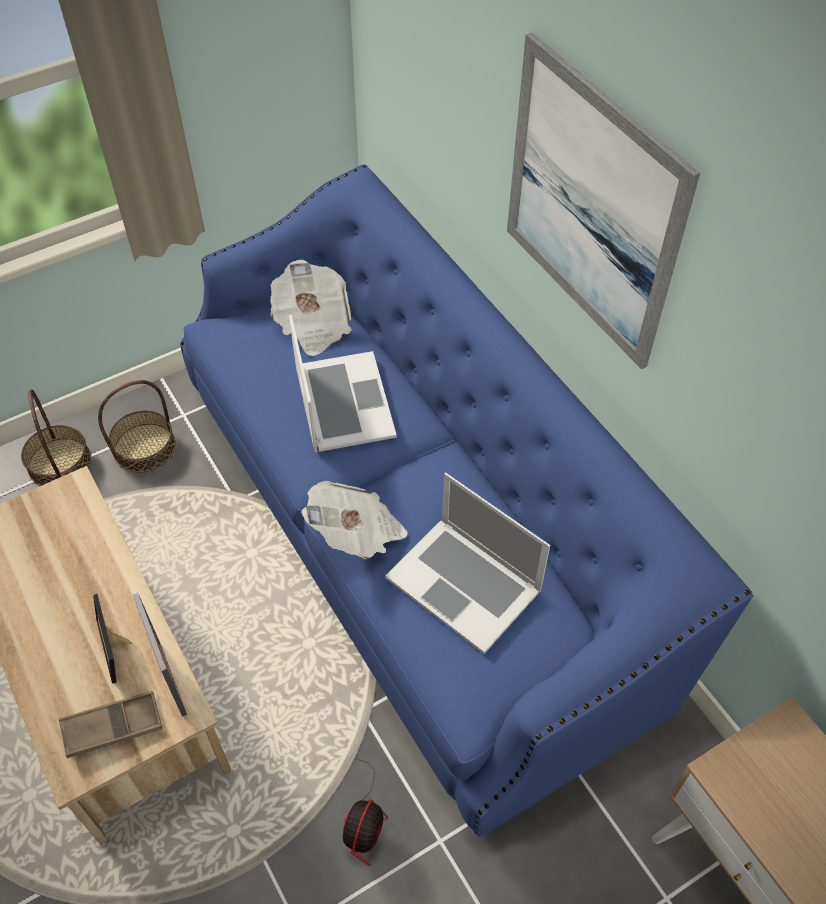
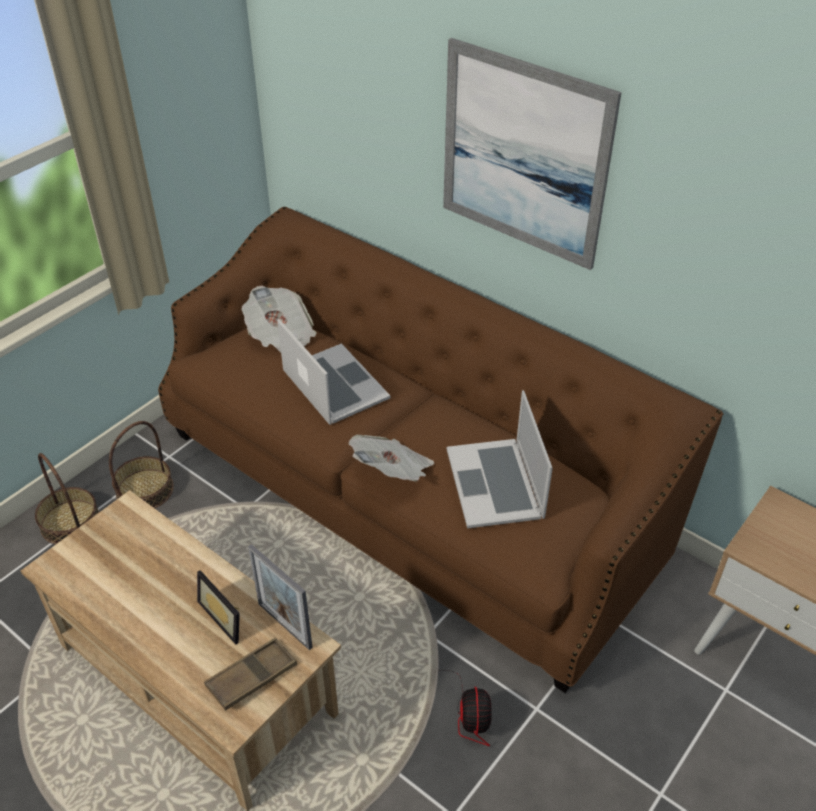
camera: 20 degrees left, 10 degrees down
blue sofa [180,164,753,837] -> brown sofa [158,207,723,693]
laptop [385,473,550,654] -> laptop turned 60 degrees clockwise [447,390,553,528]

